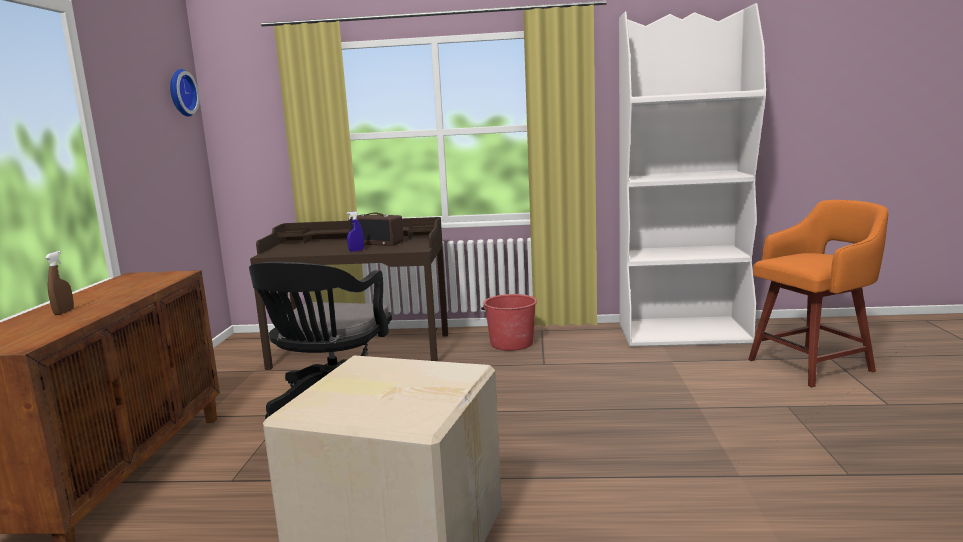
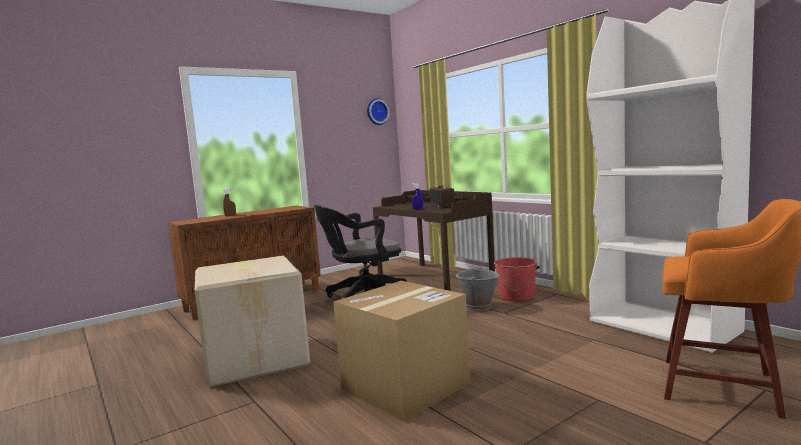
camera: 50 degrees right, 5 degrees down
none -> cardboard box [333,281,470,421]
none -> grey bucket [456,265,500,311]

